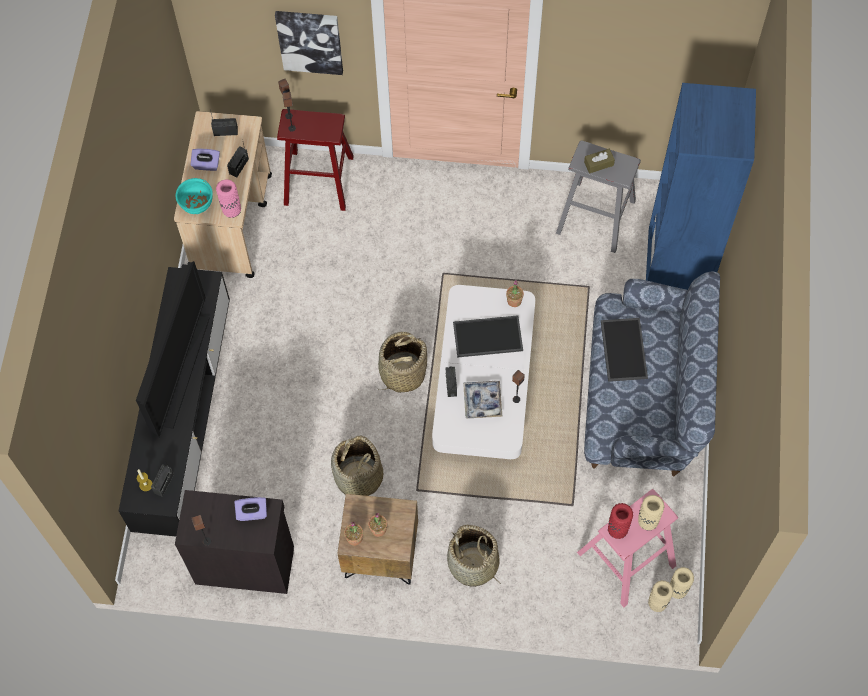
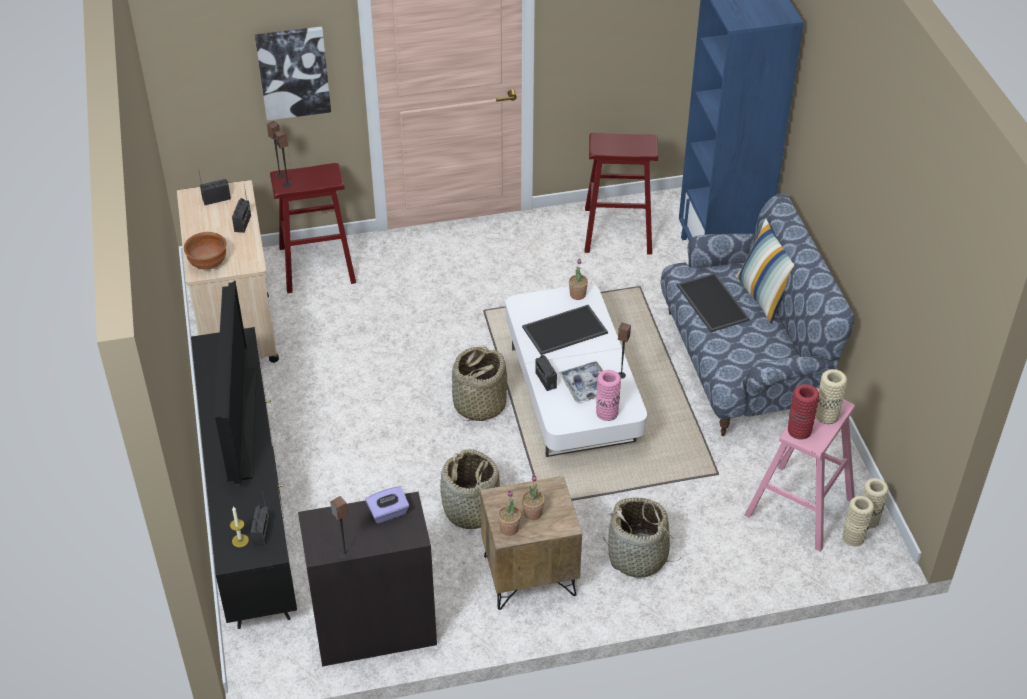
camera: 20 degrees left, 20 degrees down
turquoise bowl [176,178,213,214] -> brown bowl [184,232,226,270]
purple tissue box [190,149,220,171] -> none
pink vase [216,179,241,218] -> pink vase moved to [596,370,621,421]
grey stool [556,140,641,253] -> red stool [584,133,658,255]
brown tissue box [584,149,615,173] -> none
none -> pillow [736,218,794,323]

